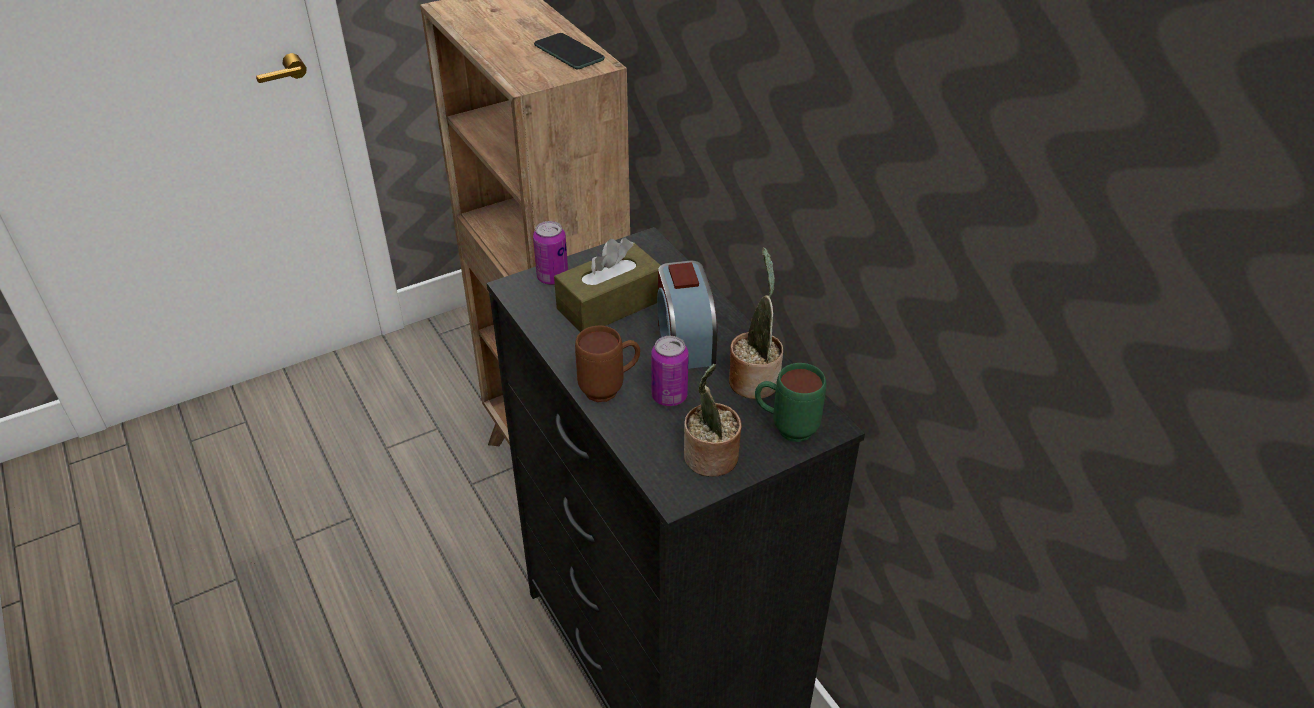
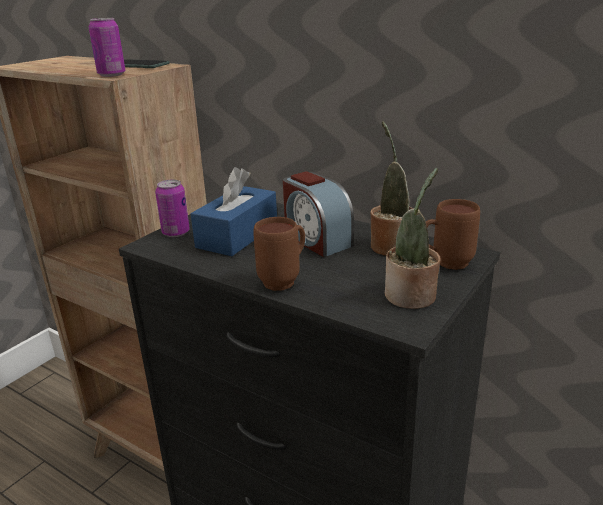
camera: 25 degrees left, 15 degrees down
brown tissue box [554,237,661,332] -> blue tissue box [191,167,277,256]
can [651,336,689,406] -> can moved to [89,18,125,77]
green mug [755,363,826,442] -> brown mug [426,199,480,270]

